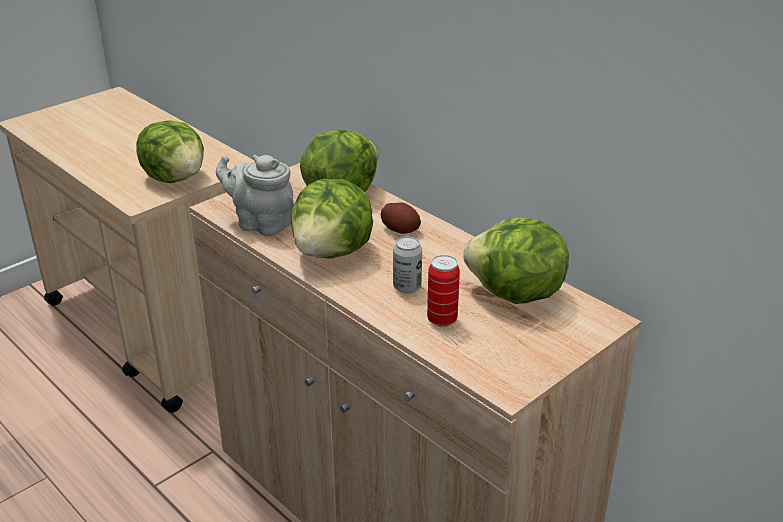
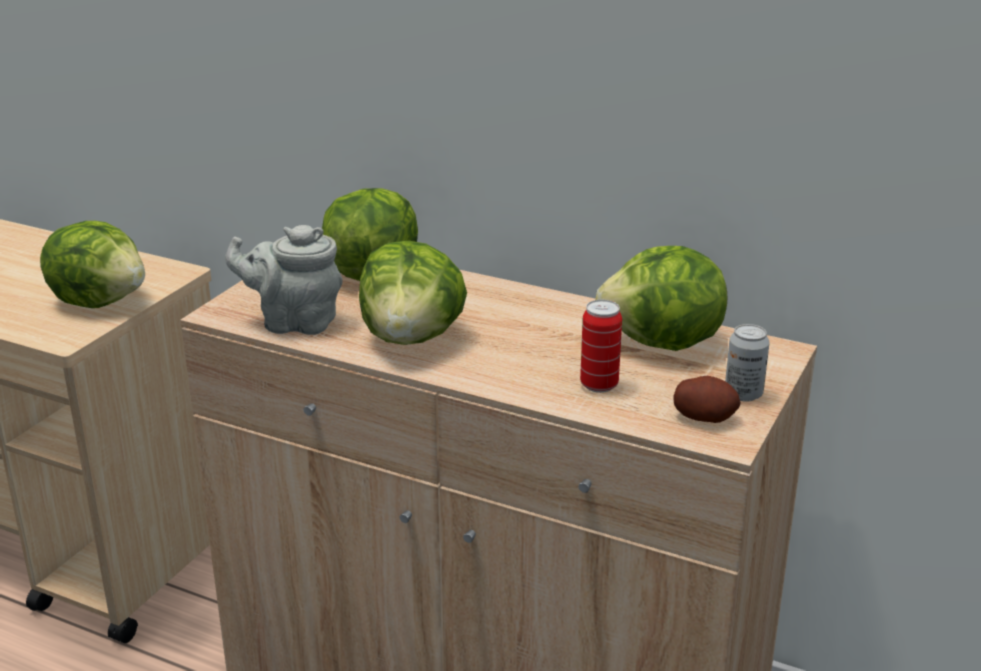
camera: 20 degrees left, 5 degrees down
potato [381,203,421,234] -> potato moved to [673,376,741,423]
can [393,237,422,293] -> can moved to [725,324,770,402]

